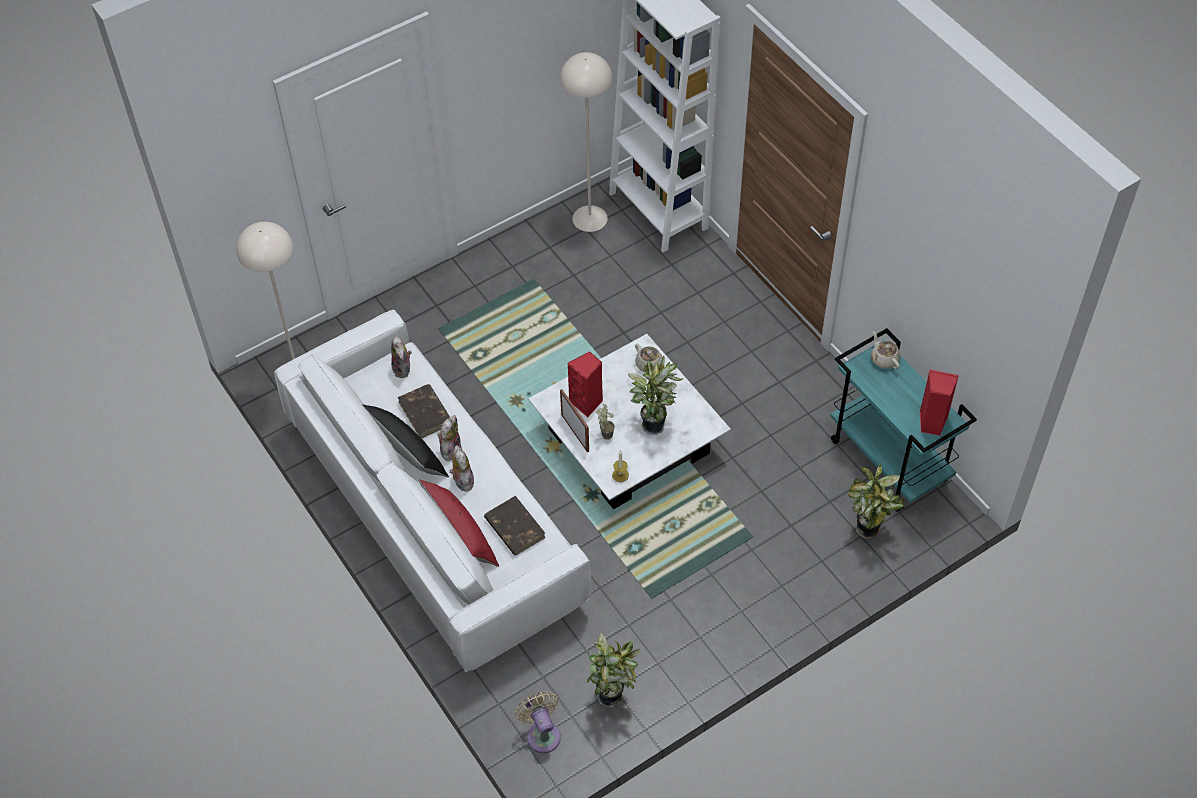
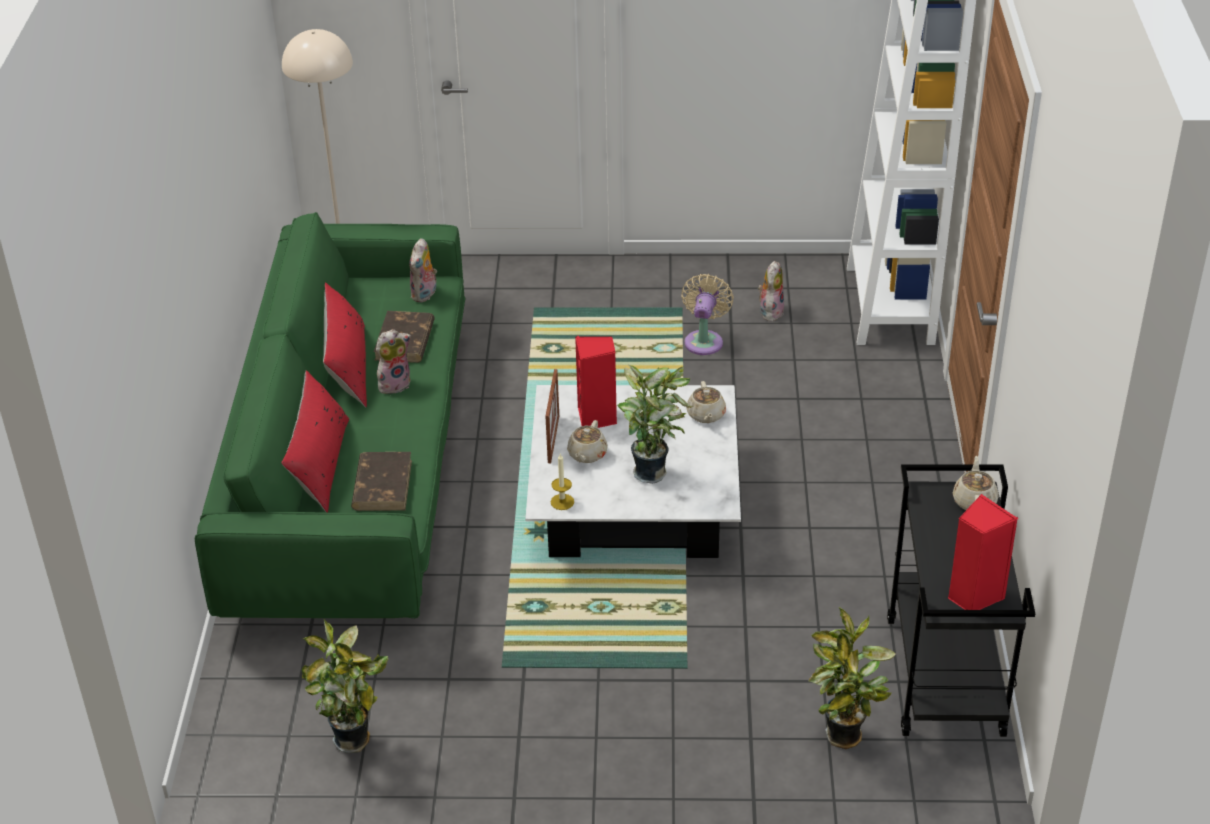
camera: 35 degrees right, 15 degrees down
white sofa [274,310,591,672] -> green sofa [195,212,466,618]
black pillow [362,404,449,478] -> red pillow [323,282,367,407]
plush toy [450,445,474,491] -> plush toy moved to [758,261,784,322]
beige fan [515,691,561,753] -> beige fan moved to [681,274,734,355]
beige floor lamp [560,52,612,232] -> none
potted plant [596,404,615,440] -> beige teapot [567,420,608,463]
turquoise cart [830,328,977,512] -> black cart [887,464,1035,737]

